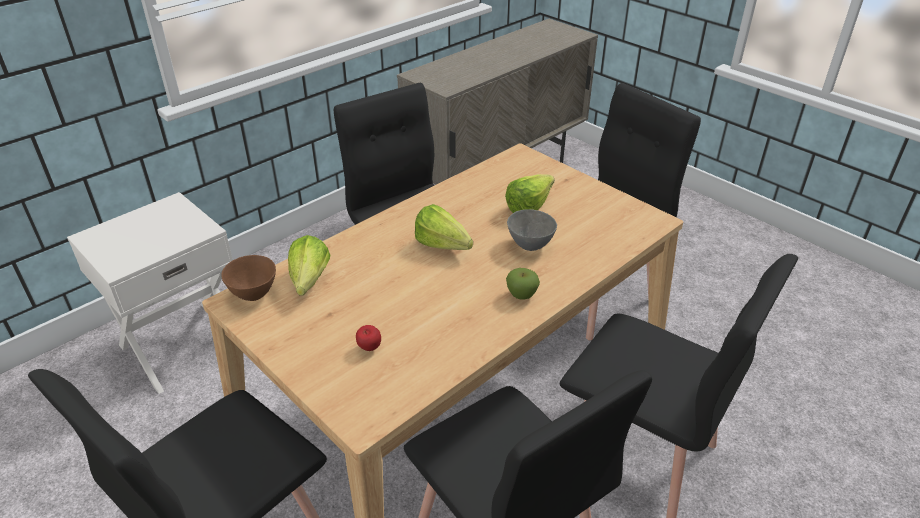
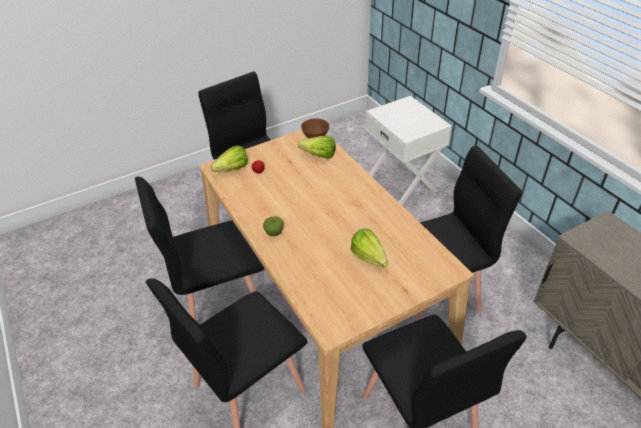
camera: 105 degrees right, 5 degrees up
lettuce [415,204,473,250] -> lettuce moved to [210,146,248,172]
grey bowl [507,209,557,251] -> none

